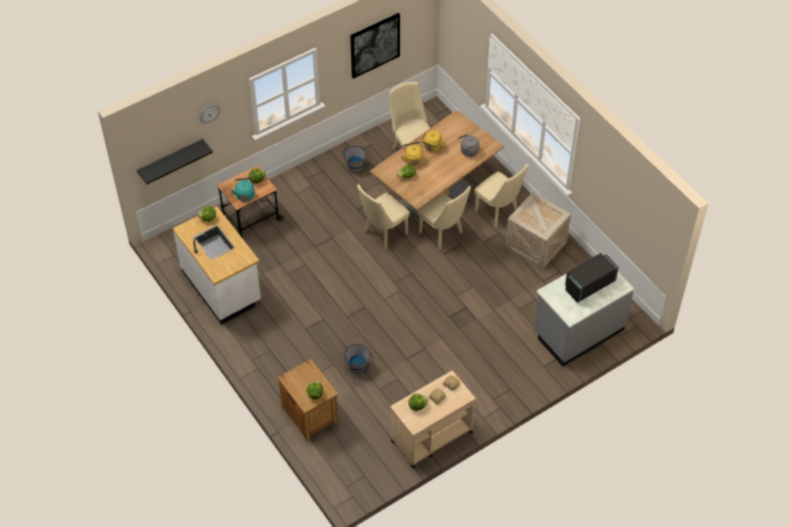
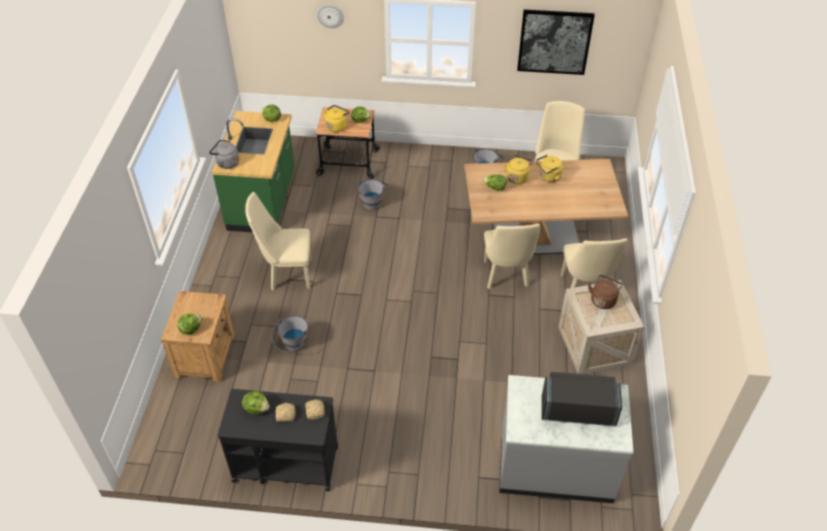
camera: 40 degrees right, 5 degrees down
black shelf [137,139,213,184] -> none
white counter [172,206,261,325] -> green counter [212,111,295,233]
turquoise kettle [231,178,255,202] -> yellow kettle [323,105,350,132]
beige chair [357,184,410,250] -> beige chair moved to [245,192,312,290]
beige cart [390,371,475,468] -> black cart [217,389,338,491]
grey kettle [458,134,480,157] -> grey kettle moved to [209,140,239,169]
none -> grey bucket [358,179,389,210]
none -> brown kettle [588,275,623,309]

